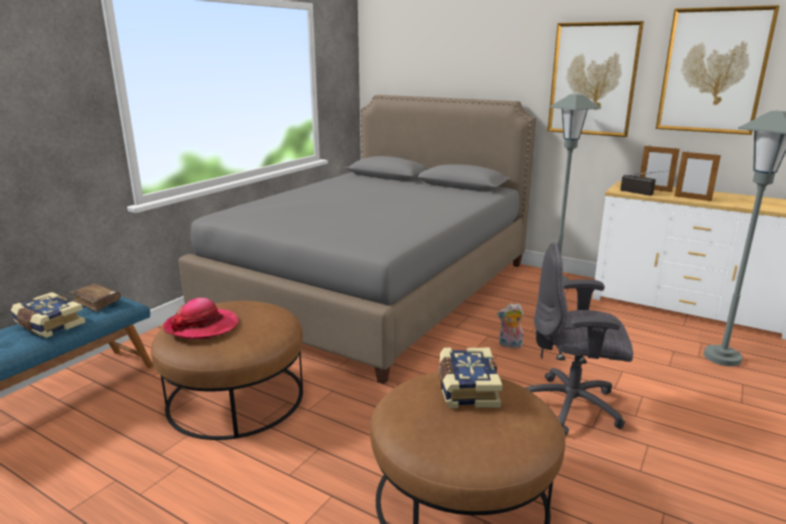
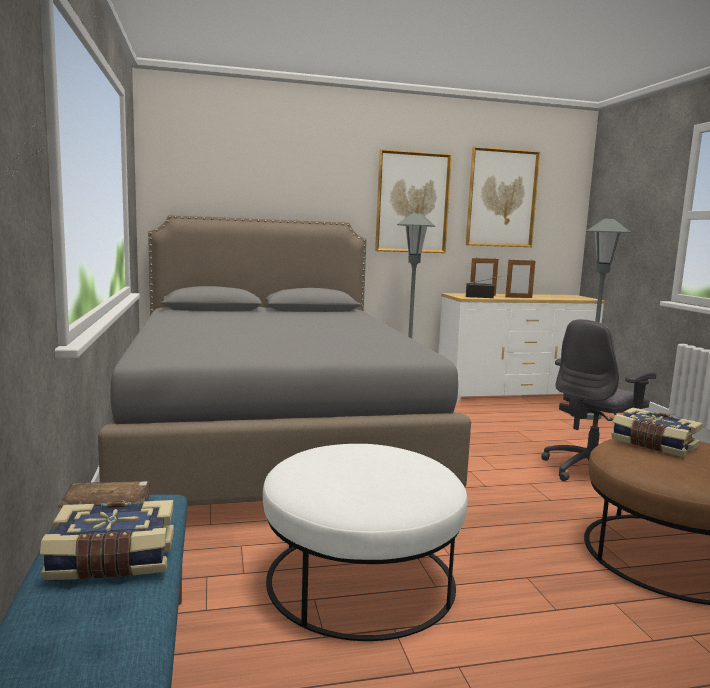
camera: 45 degrees left, 10 degrees down
brown ottoman [151,301,303,440] -> white ottoman [263,444,468,641]
hat [163,298,239,339] -> none
plush toy [497,303,524,348] -> none

